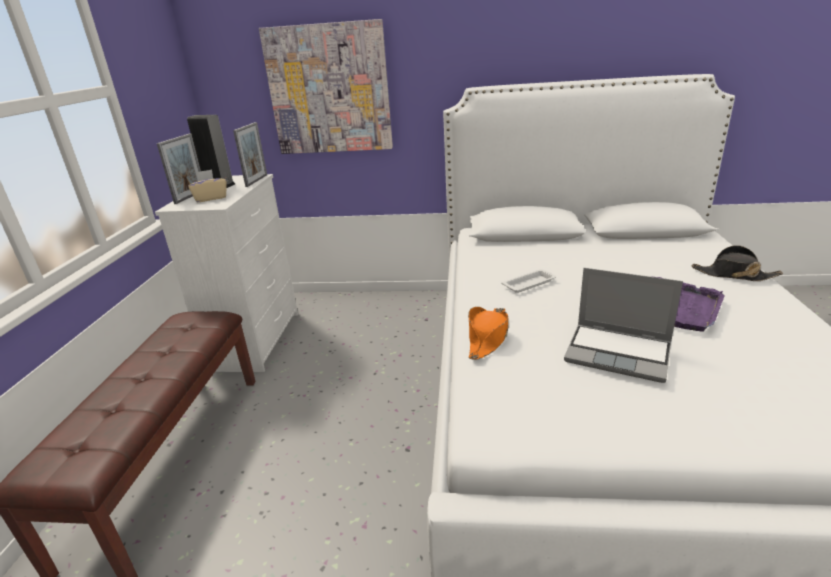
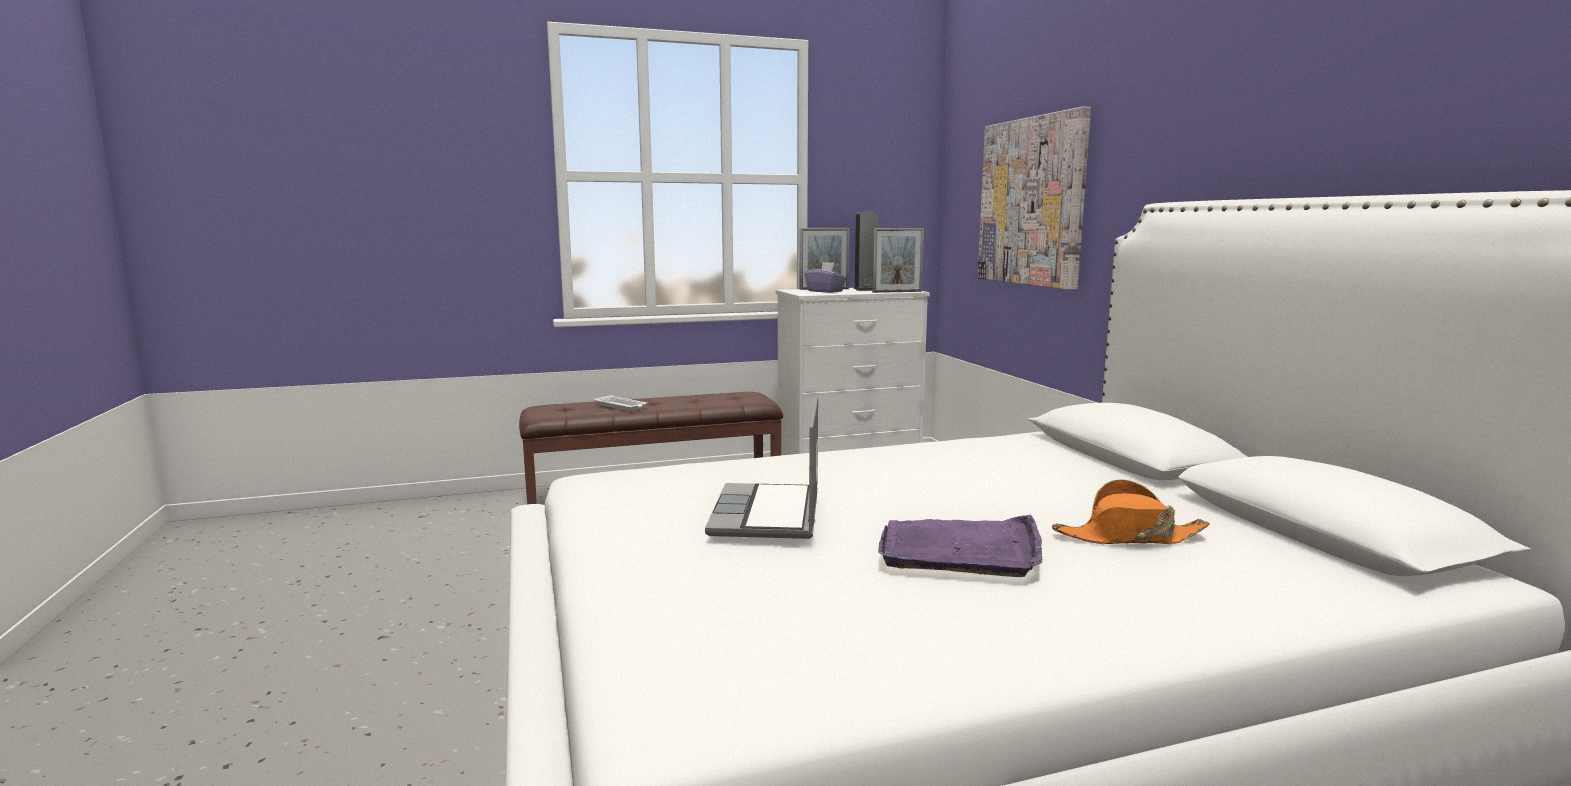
camera: 65 degrees right, 15 degrees down
beige tissue box [188,169,226,202] -> purple tissue box [804,262,847,293]
orange hat [468,307,509,360] -> orange hat moved to [1052,480,1210,544]
white tray [501,269,556,293] -> white tray moved to [594,395,647,411]
black hat [692,245,783,281] -> none

